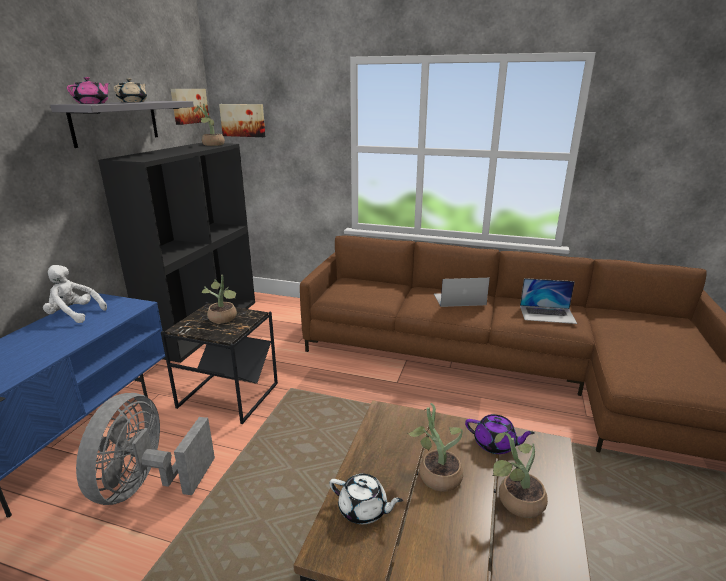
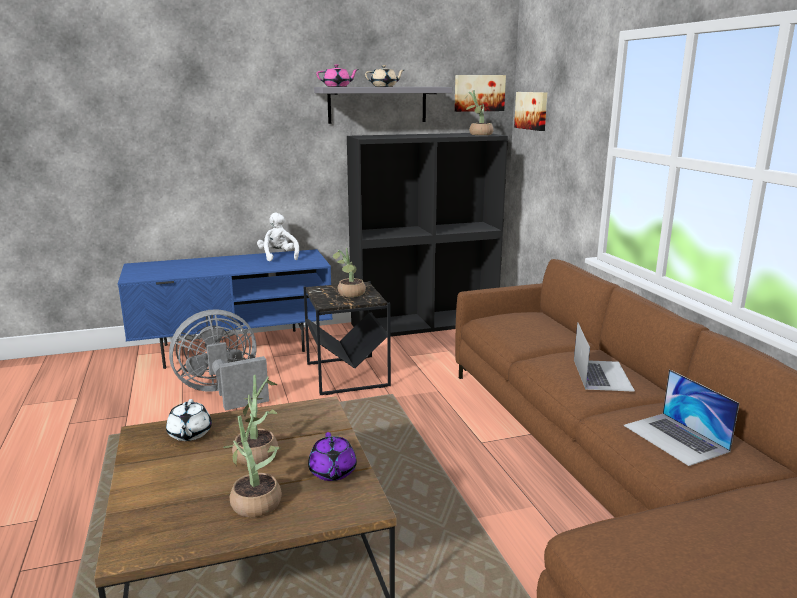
camera: 55 degrees right, 5 degrees down
laptop [434,278,490,307] -> laptop turned 45 degrees clockwise [574,322,635,392]

